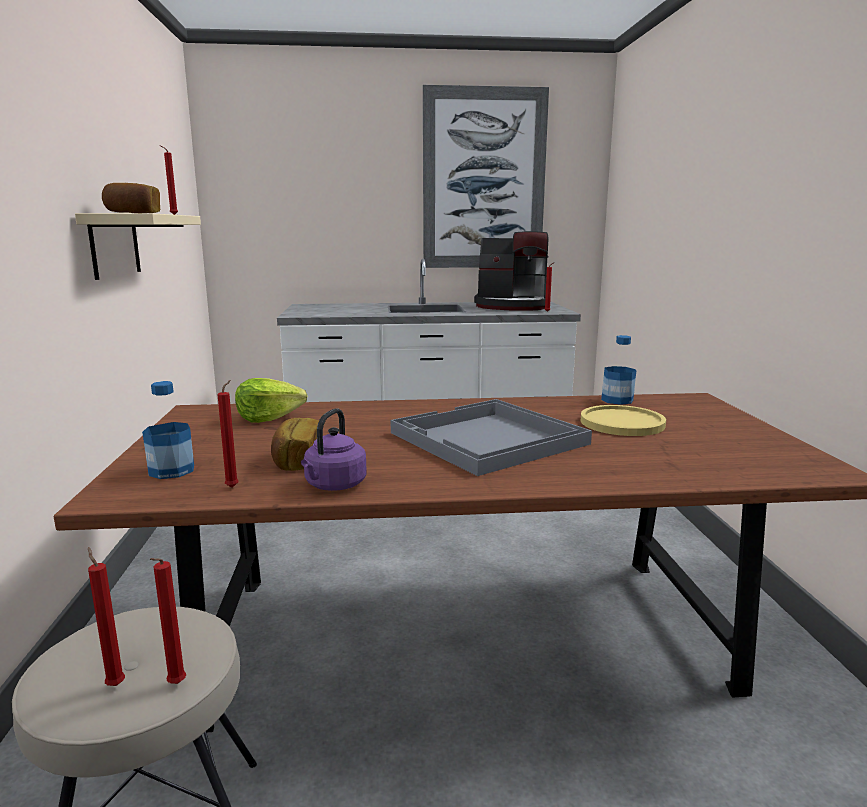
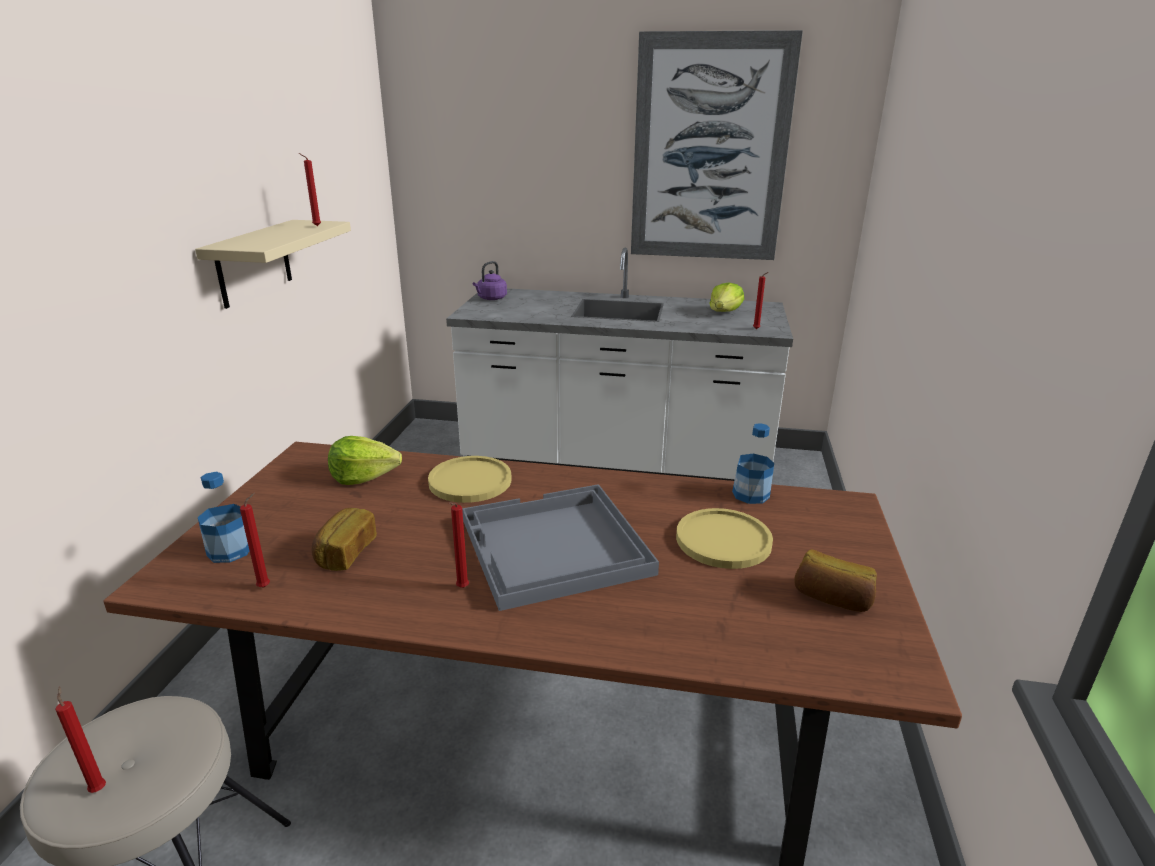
camera: 15 degrees right, 10 degrees up
bread [102,183,160,213] -> bread moved to [794,549,877,612]
red candle [150,558,186,684] -> red candle moved to [449,503,469,588]
purple kettle [301,408,367,491] -> purple kettle moved to [473,261,507,300]
coffee machine [474,231,548,311] -> lettuce [709,282,744,312]
none -> yellow plate [428,456,512,503]

